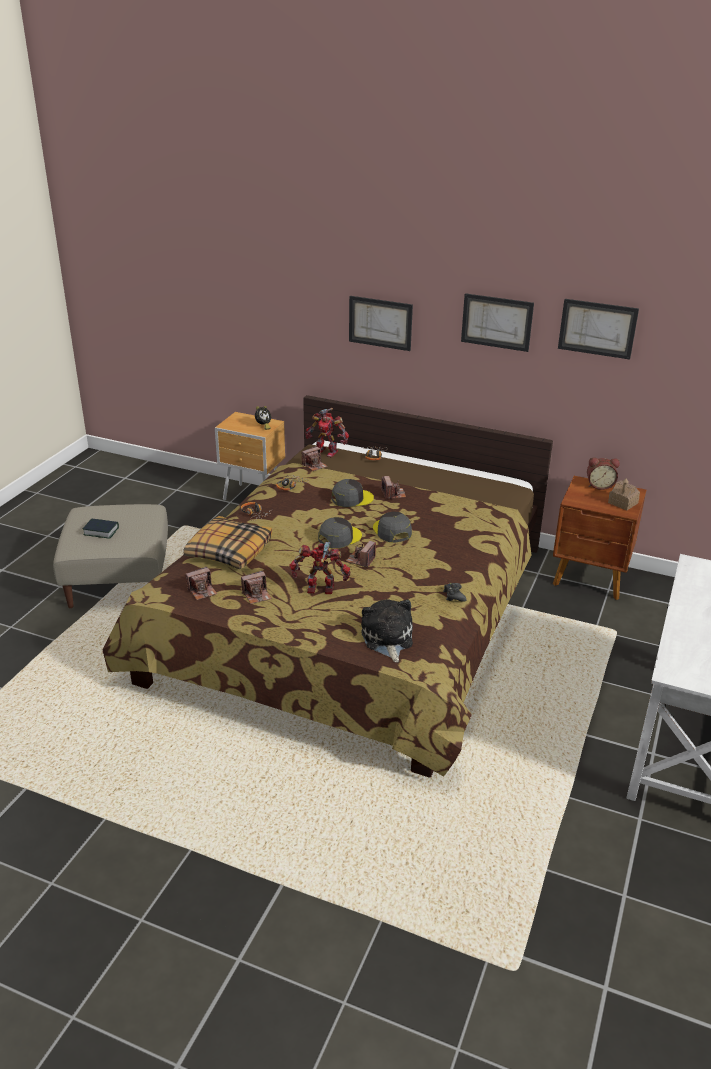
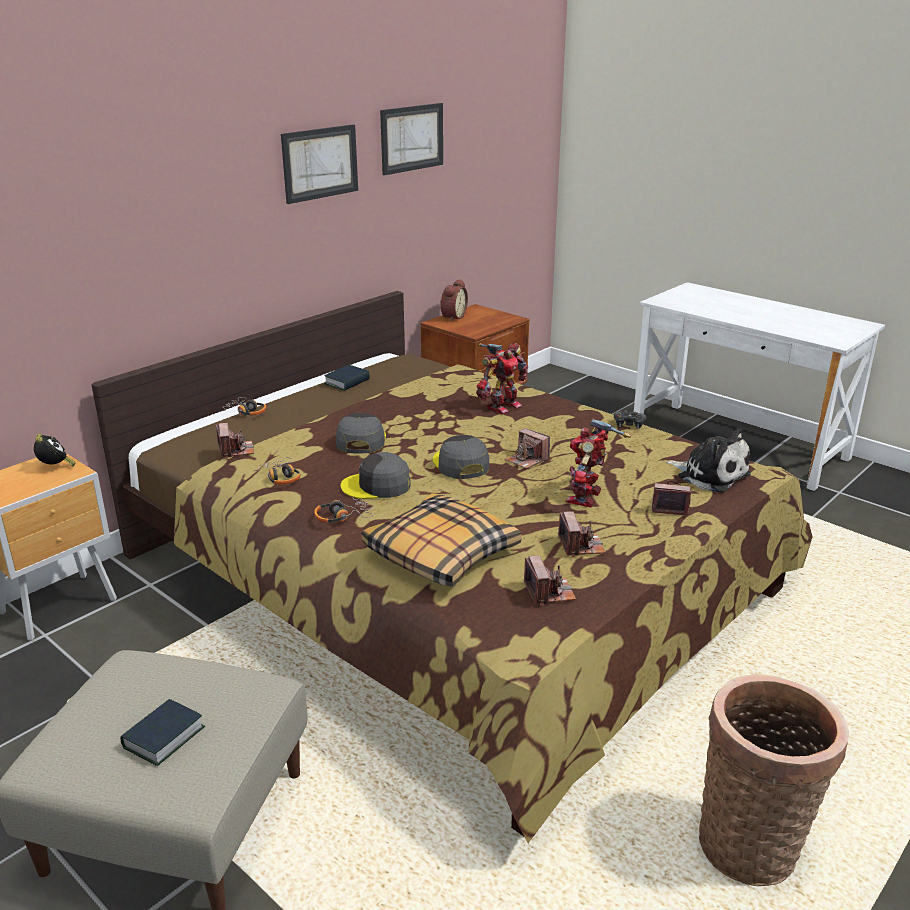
camera: 70 degrees left, 5 degrees down
toy robot [305,408,349,457] -> toy robot moved to [476,343,529,415]
picture [349,296,413,351] -> none
plush toy [361,599,413,663] -> plush toy turned 150 degrees counterclockwise [666,428,751,493]
grey cap [373,512,412,543] -> grey cap moved to [340,452,411,499]
camera [381,476,406,500] -> camera moved to [652,480,691,515]
toy house [608,478,640,511] -> none
none -> book [324,365,370,391]
none -> basket [699,675,849,886]

